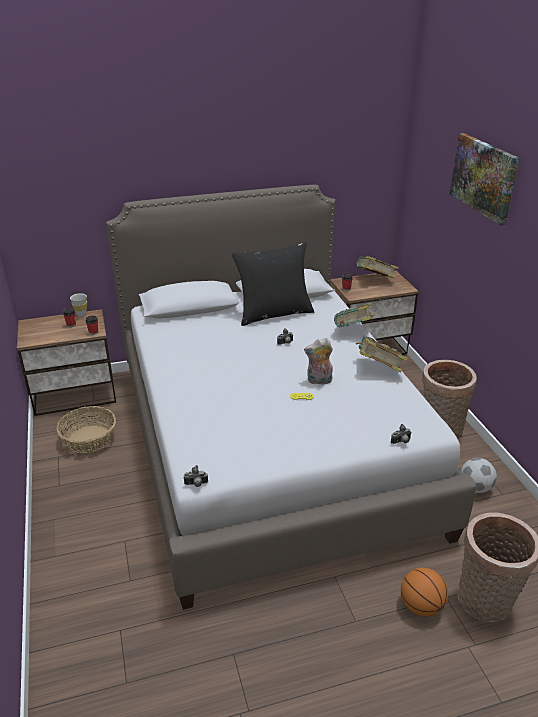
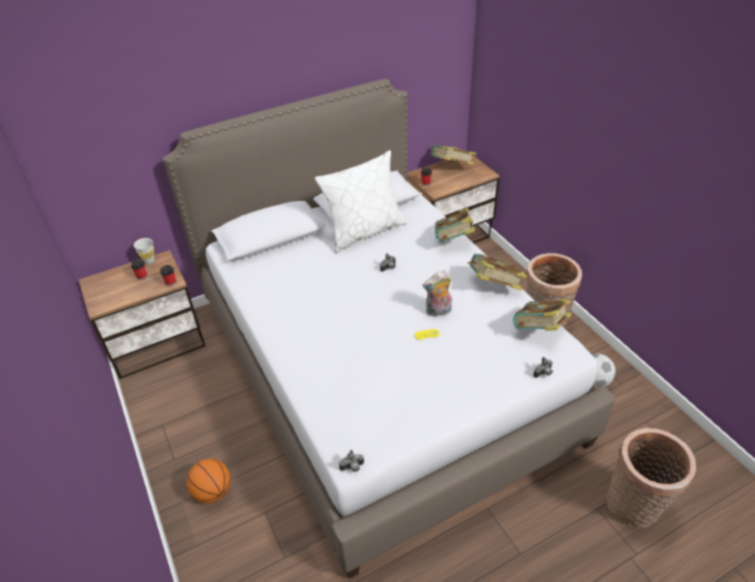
camera: 10 degrees left, 10 degrees up
basket [57,406,116,453] -> none
black pillow [232,242,314,326] -> white pillow [315,150,407,253]
basketball [401,568,448,617] -> basketball moved to [186,459,231,503]
picture [450,133,519,226] -> none
none -> book [513,299,571,330]

